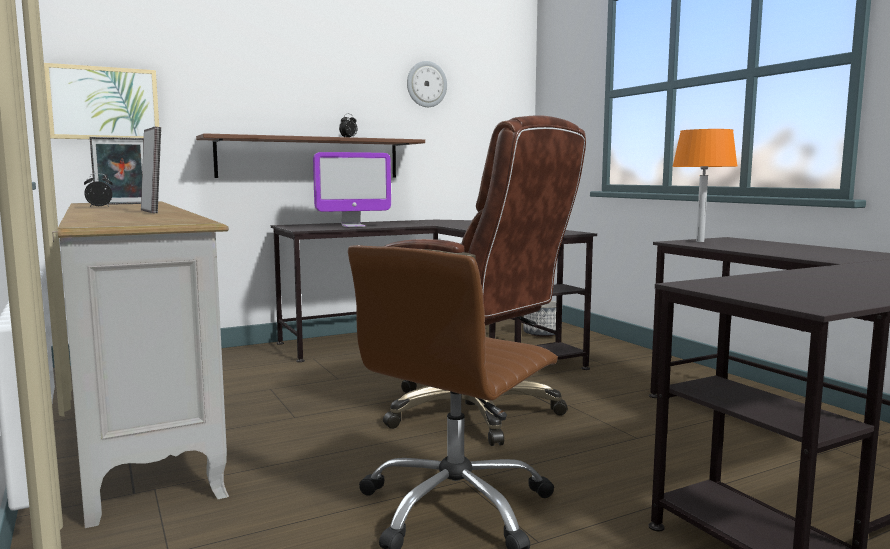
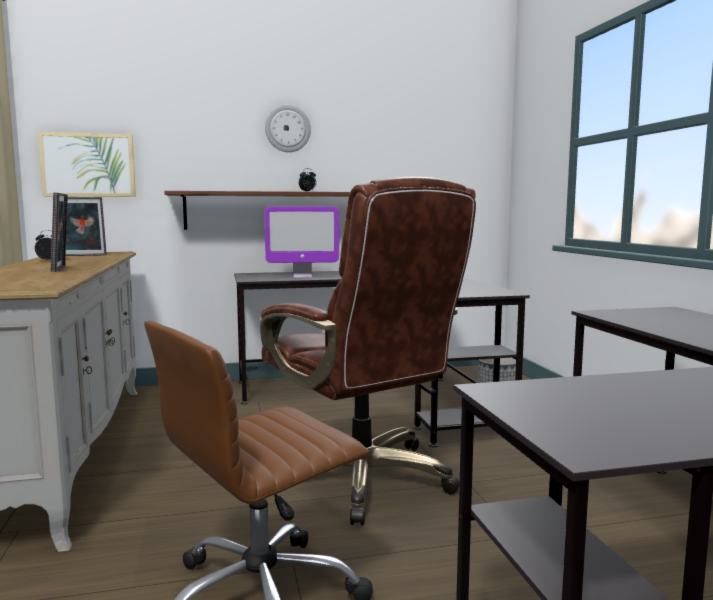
camera: 15 degrees right, 0 degrees up
wall clock [407,61,447,107] -> wall clock moved to [265,105,311,152]
orange table lamp [672,129,738,242] -> none

